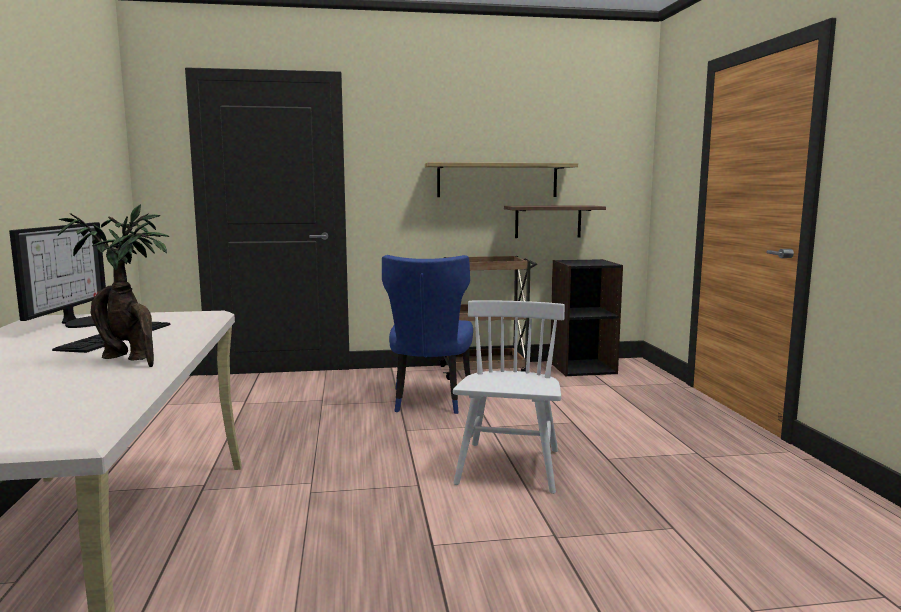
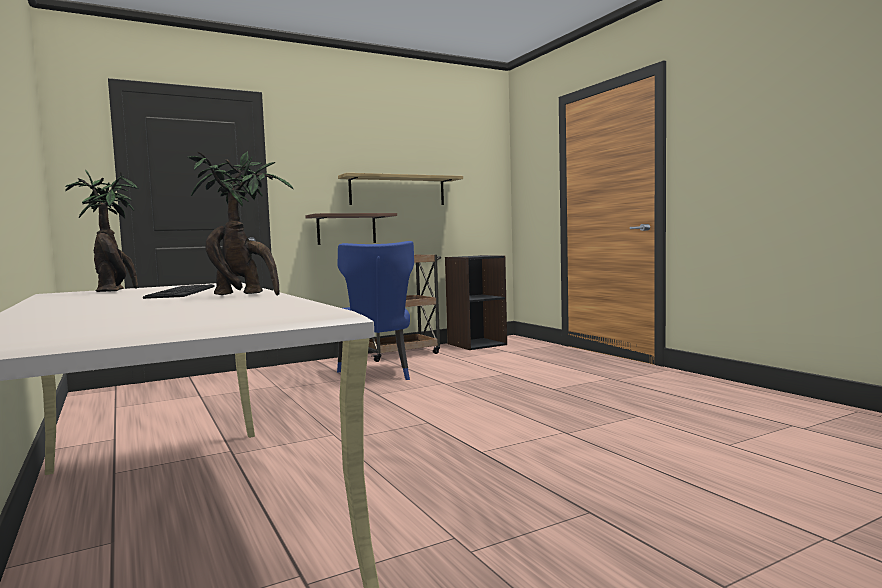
camera: 20 degrees left, 5 degrees down
monitor [9,222,106,328] -> potted plant [65,170,139,292]
white chair [453,300,565,494] -> none
shelf [504,205,606,238] -> shelf moved to [305,213,397,245]

